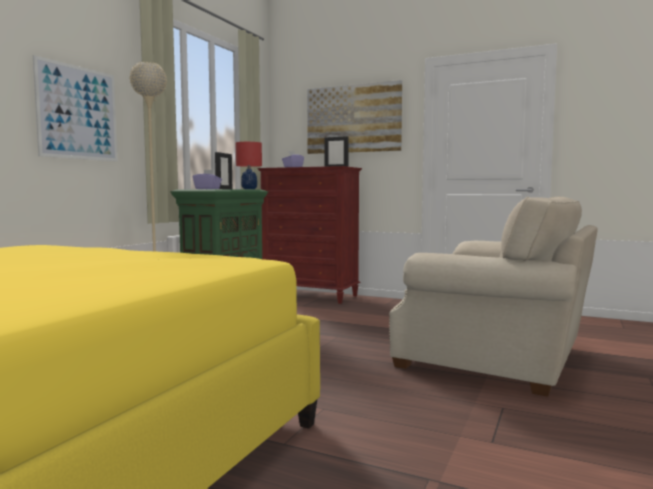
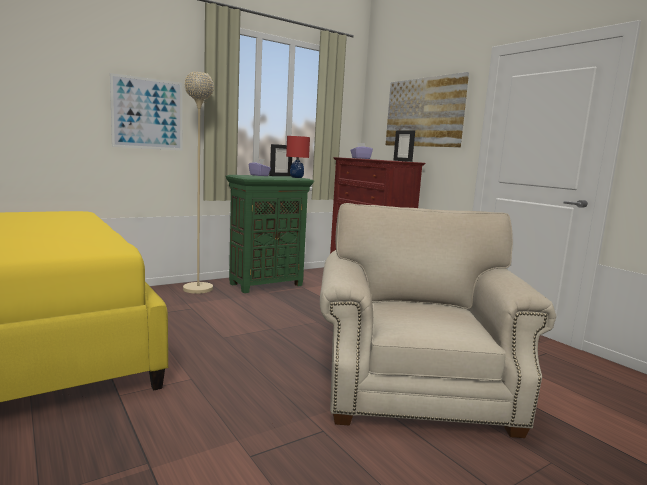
camera: 30 degrees right, 5 degrees up
beige armchair [389,196,598,397] -> beige armchair turned 150 degrees counterclockwise [320,203,556,438]

